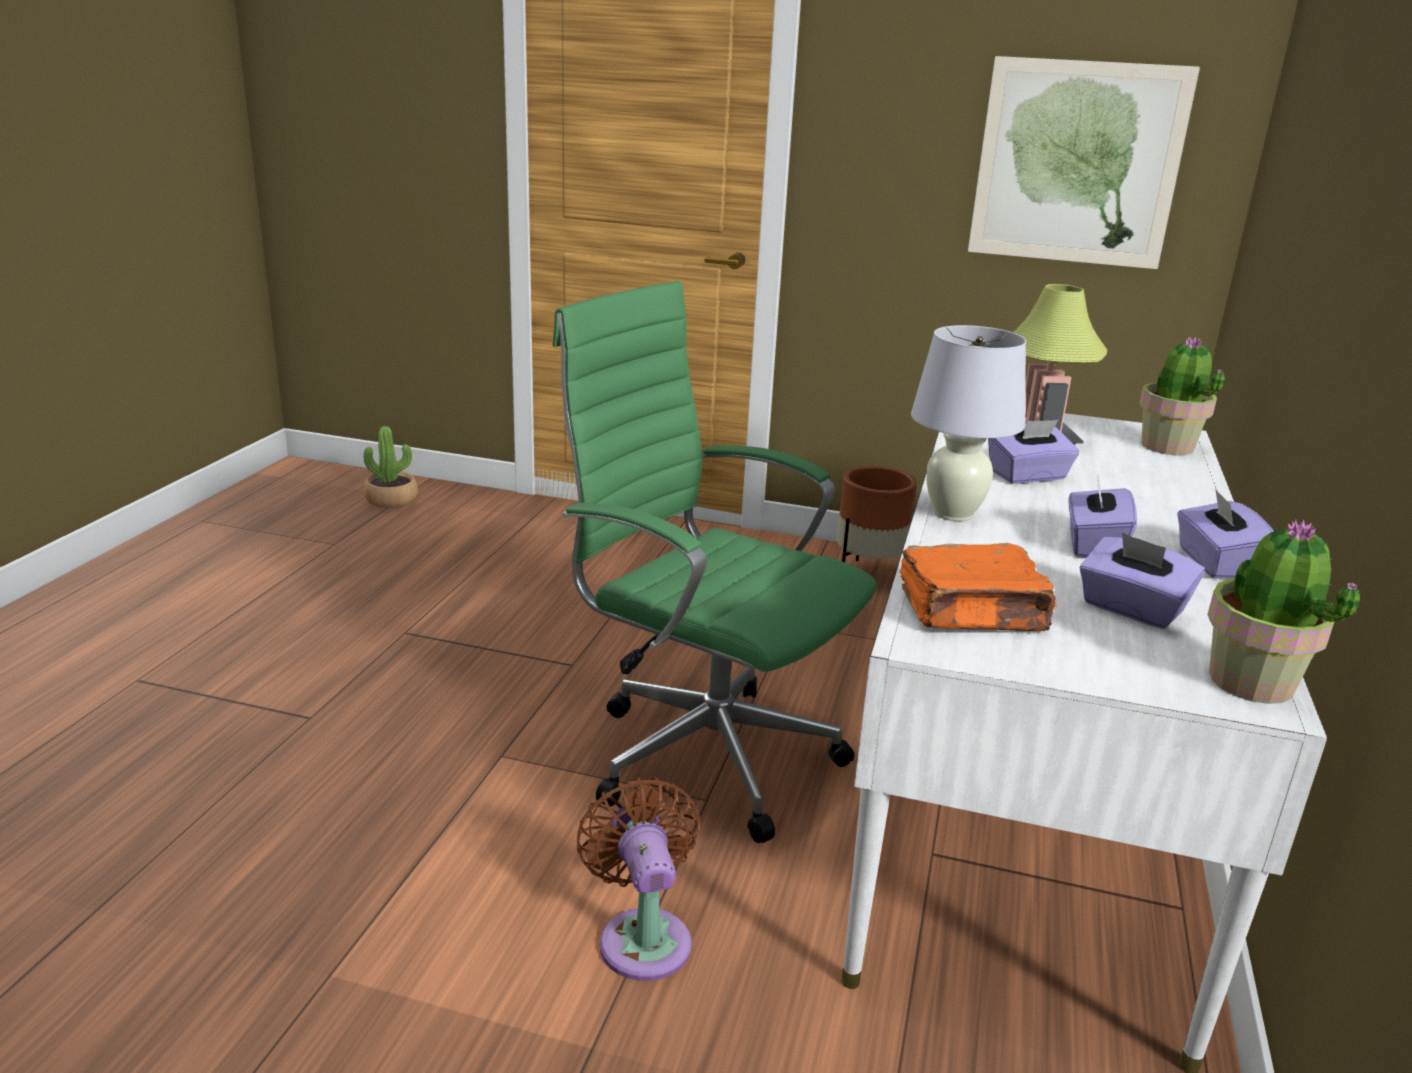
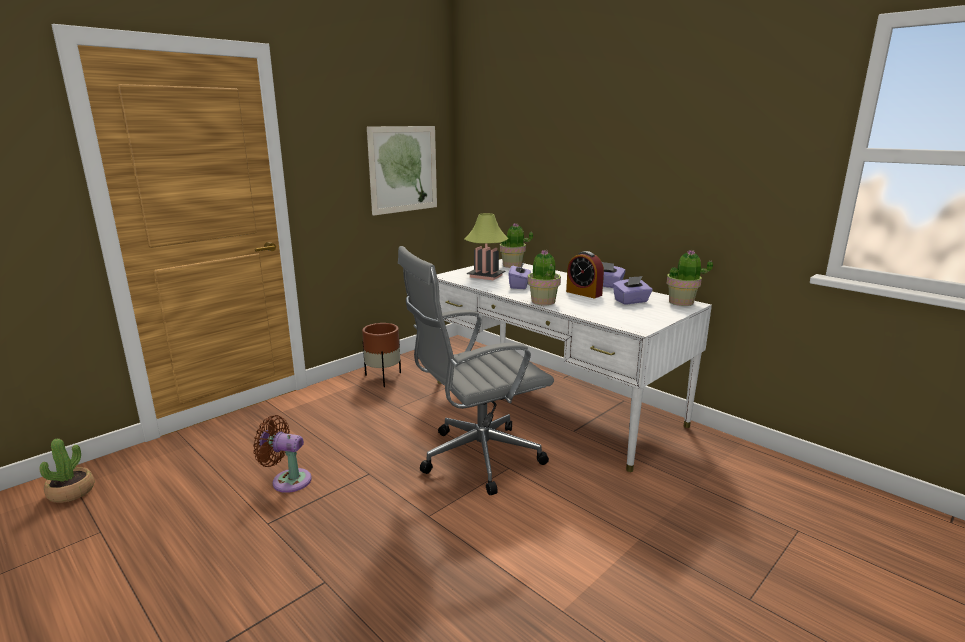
camera: 60 degrees left, 5 degrees down
green office chair [552,281,877,843] -> grey office chair [398,246,554,495]
brown fan [576,778,700,981] -> brown fan moved to [253,415,312,493]
orange book [900,543,1057,631] -> none
white table lamp [911,325,1026,521] -> potted plant [528,250,561,305]
purple tissue box [1068,472,1137,558] -> alarm clock [566,251,604,298]

